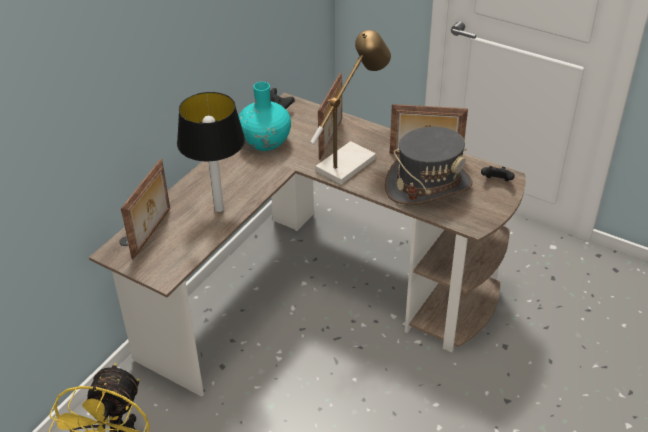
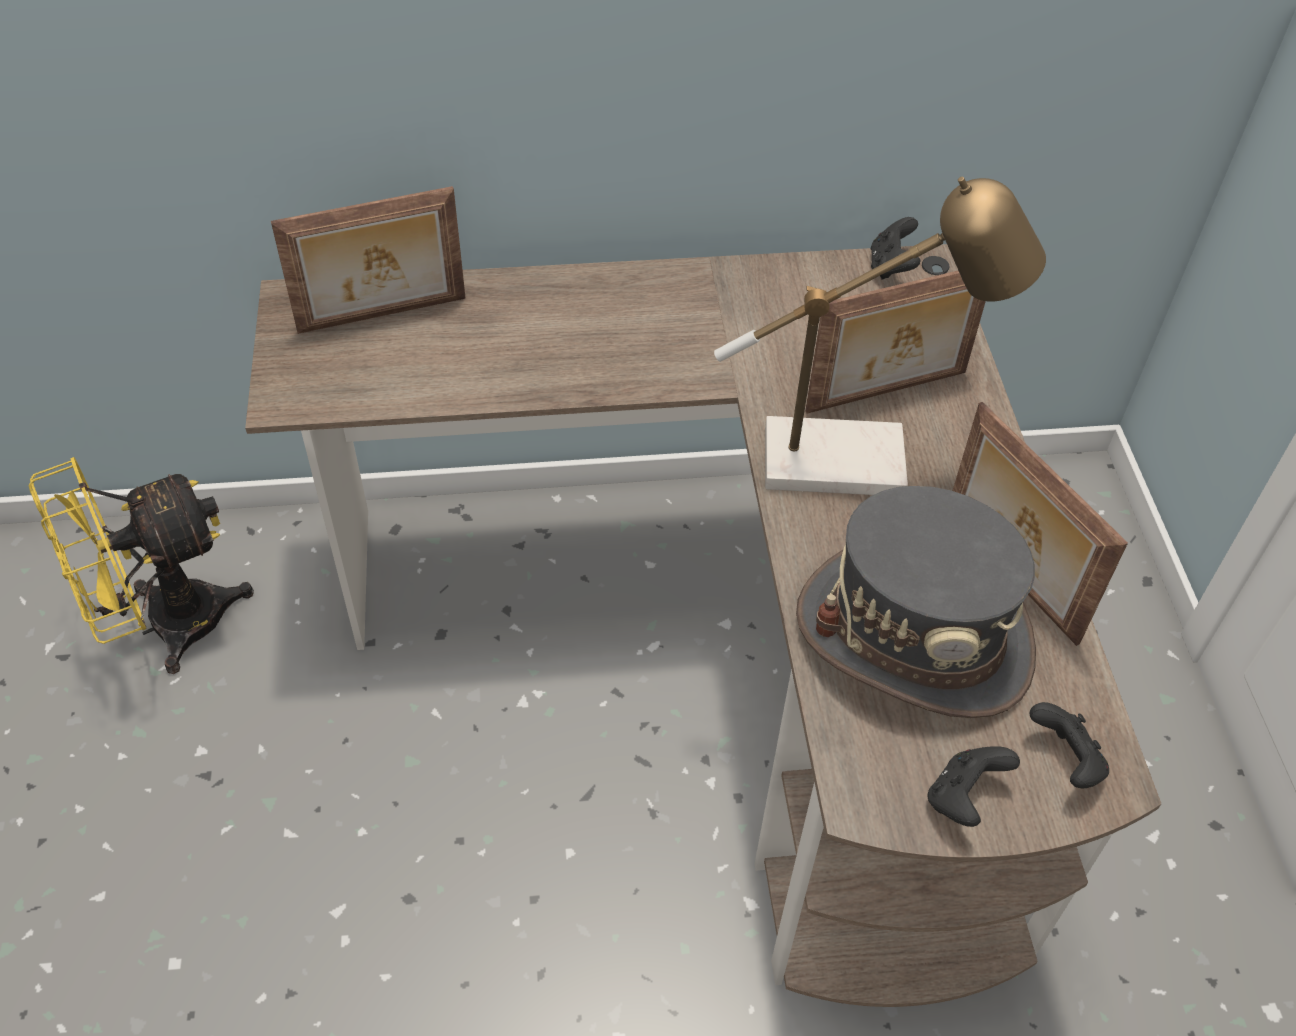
camera: 50 degrees right, 10 degrees up
table lamp [177,92,245,212] -> none
turquoise vase [239,82,291,151] -> none
none -> black game controller [928,746,1020,827]

